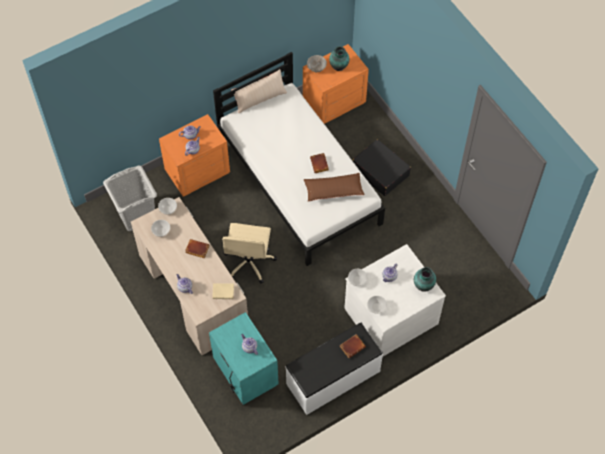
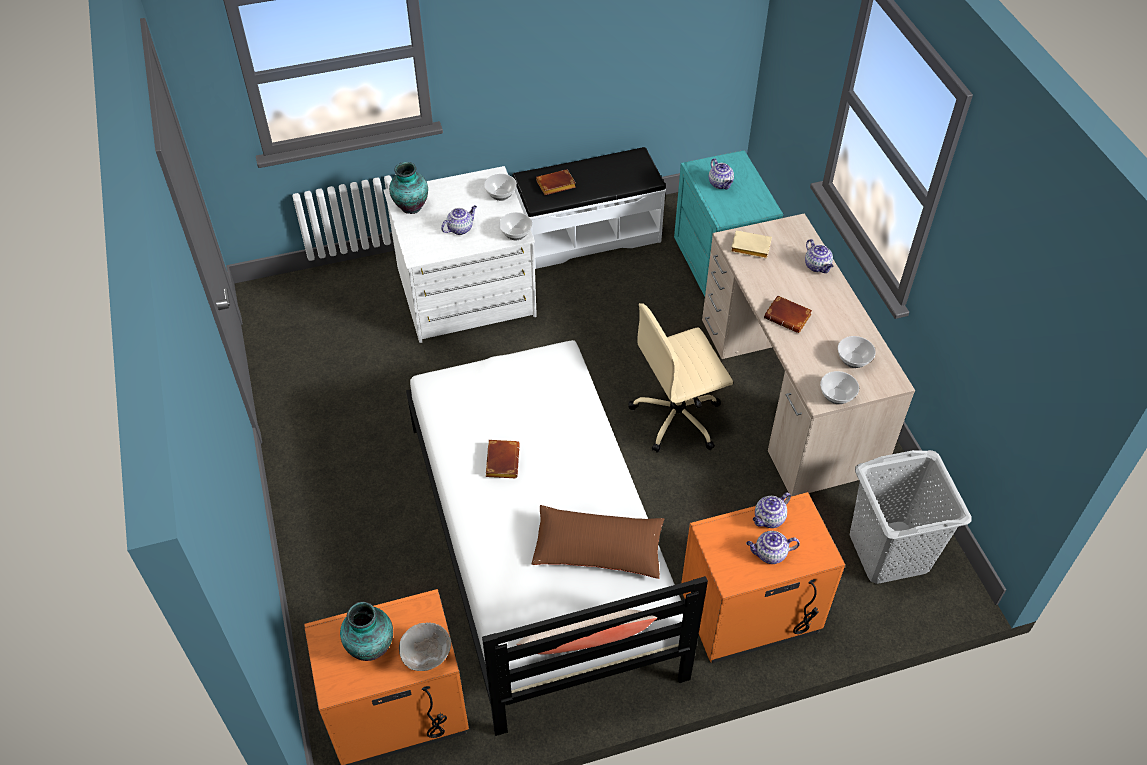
camera: 165 degrees left, 10 degrees down
beige office chair [222,223,277,284] -> beige office chair turned 135 degrees counterclockwise [628,303,733,453]
brown pillow [304,173,365,202] -> brown pillow moved to [532,505,664,579]
black suitcase [352,139,411,196] -> none

